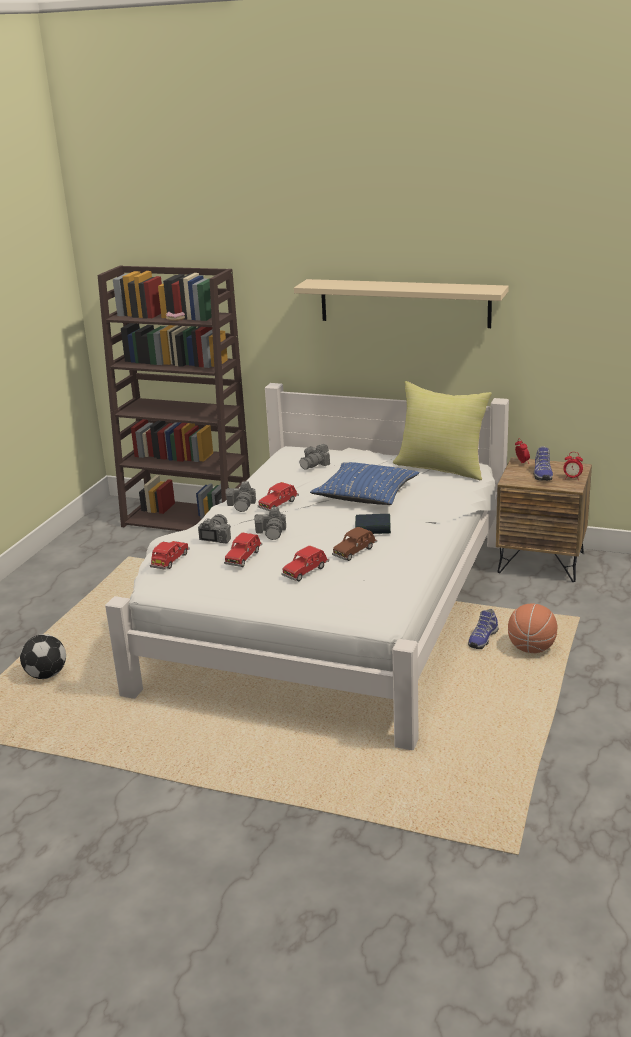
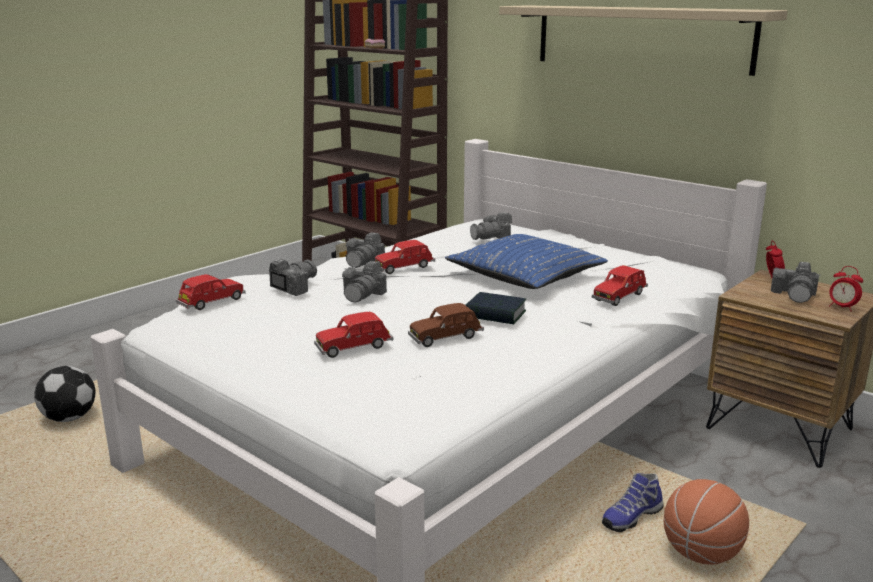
camera: 20 degrees right, 5 degrees down
red toy car [224,532,262,567] -> red toy car moved to [592,265,648,306]
yellow pillow [393,381,492,480] -> none
shoe [533,446,553,481] -> camera [771,262,821,303]

